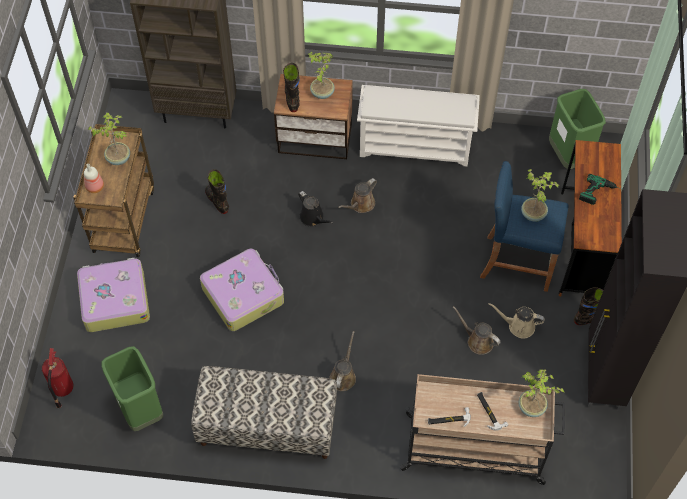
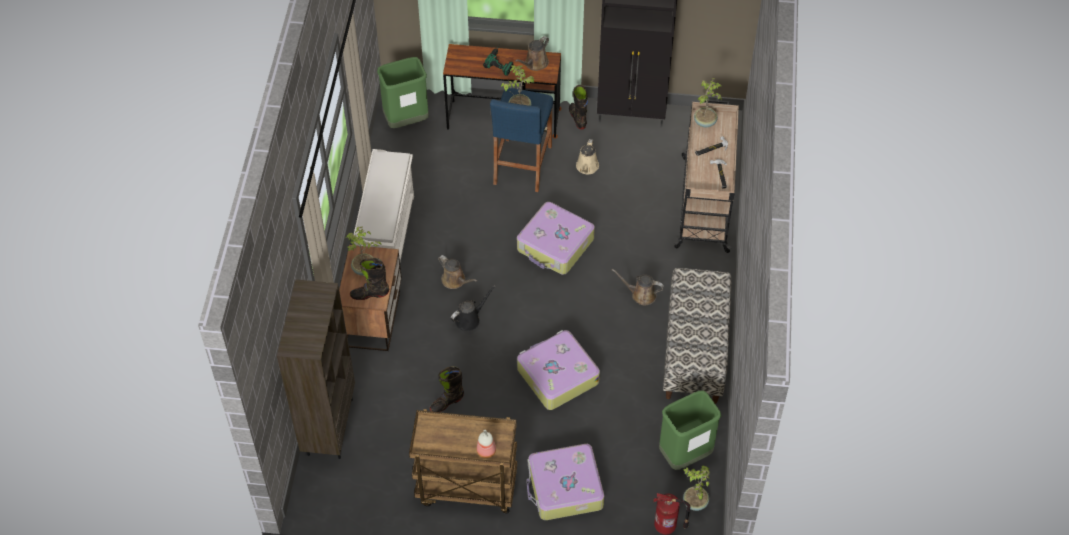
camera: 90 degrees left, 5 degrees down
potted plant [88,112,130,165] -> potted plant moved to [683,465,710,511]
brown watering can [453,306,501,355] -> brown watering can moved to [515,36,549,71]
none -> suitcase [517,202,595,275]

